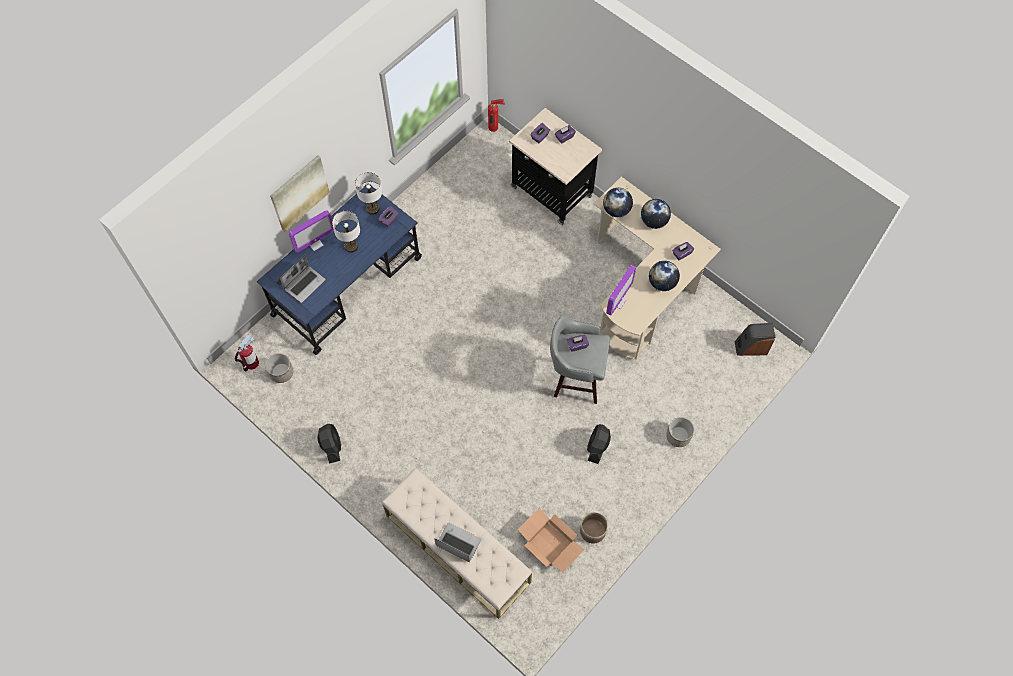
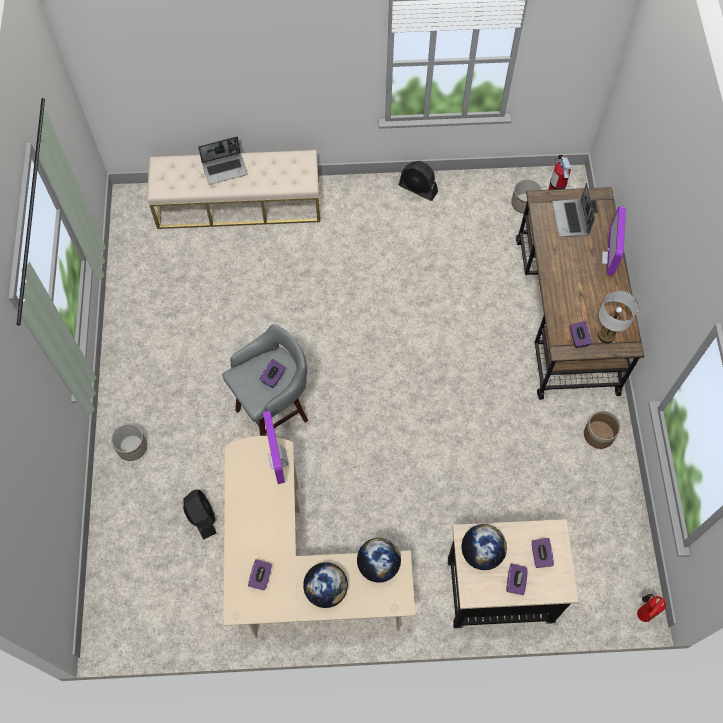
camera: 135 degrees right, 0 degrees up
blue desk [257,183,422,355] -> brown desk [516,187,644,400]
picture [270,155,330,232] -> none
table lamp [332,211,360,253] -> none
cardboard box [518,508,585,572] -> none
planter [580,512,608,543] -> planter moved to [584,411,621,449]
black fan [587,424,611,464] -> black fan moved to [183,490,217,540]
globe [649,261,680,291] -> globe moved to [461,524,507,570]
speaker [734,323,775,356] -> none

